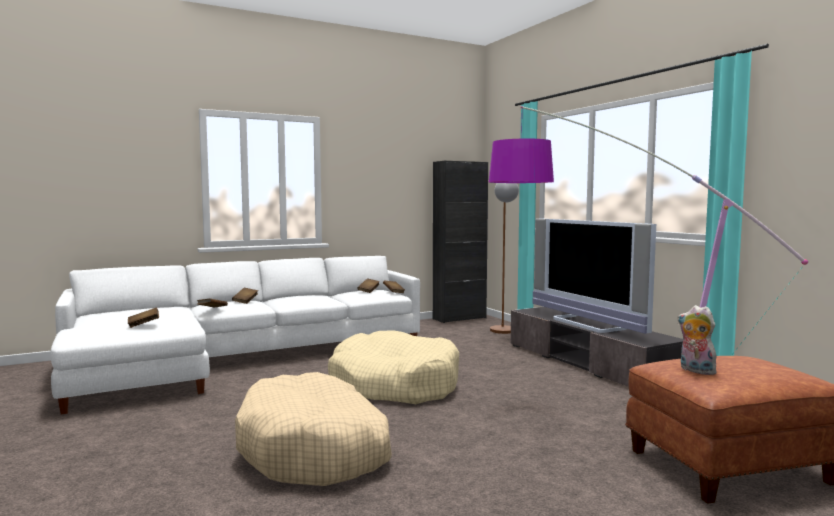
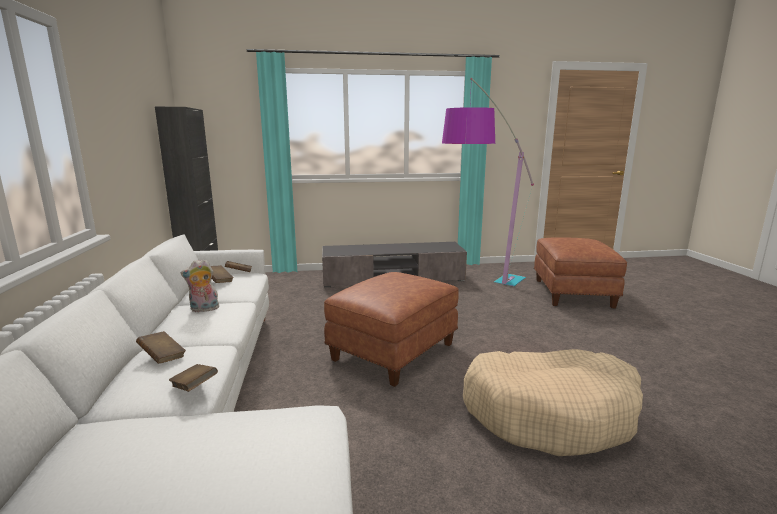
camera: 70 degrees left, 10 degrees up
brown book [128,307,159,328] -> none
beige dog bed [328,330,459,404] -> brown ottoman [324,272,459,387]
brown floor lamp [490,183,519,334] -> none
television [533,218,656,334] -> none
plush toy [677,305,717,375] -> plush toy moved to [181,259,219,312]

